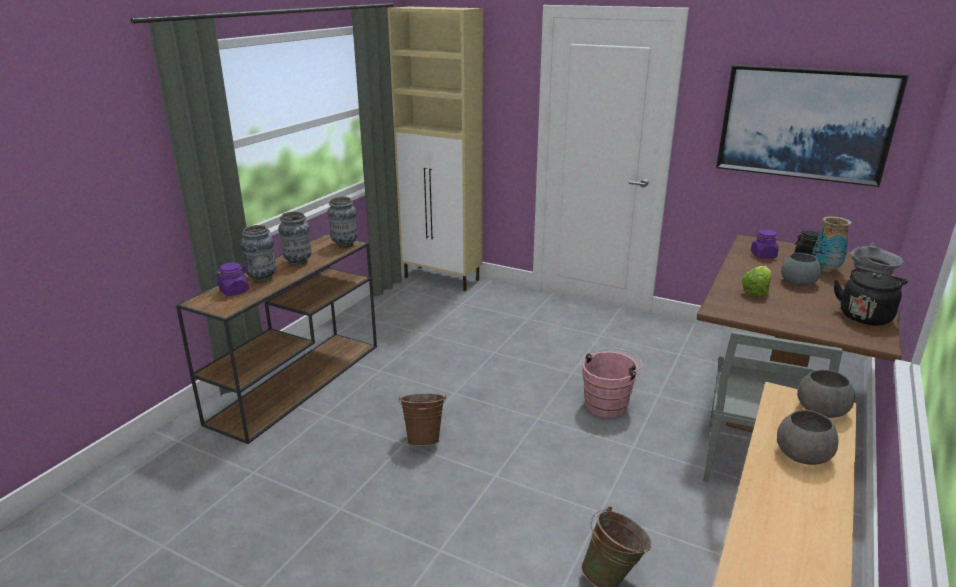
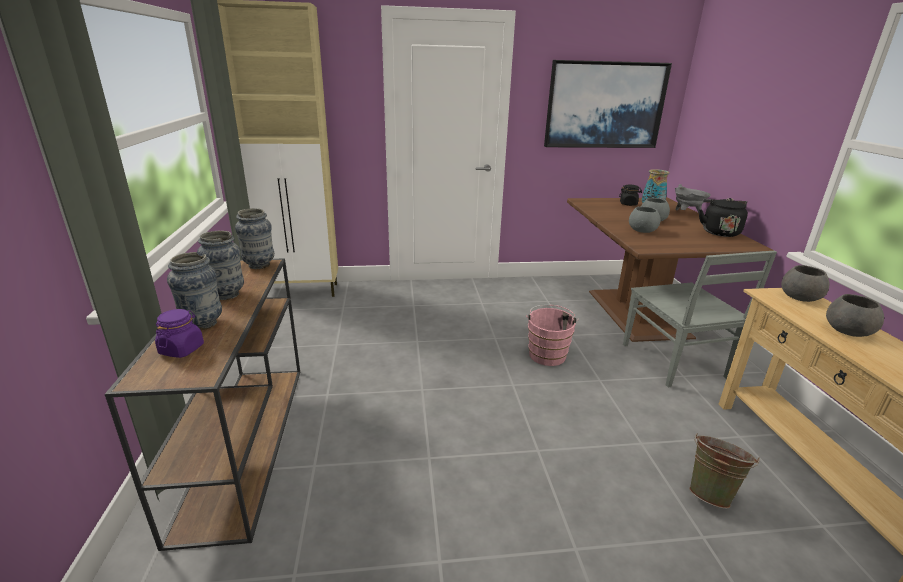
camera: 35 degrees left, 0 degrees up
brown bucket [398,394,447,446] -> none
lettuce [742,266,771,297] -> grey bowl [629,206,661,233]
purple jar [751,229,779,258] -> none

